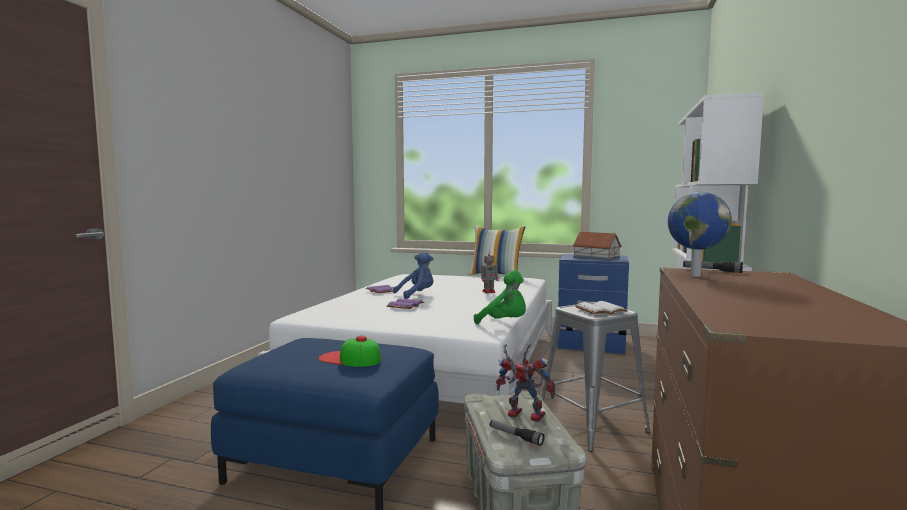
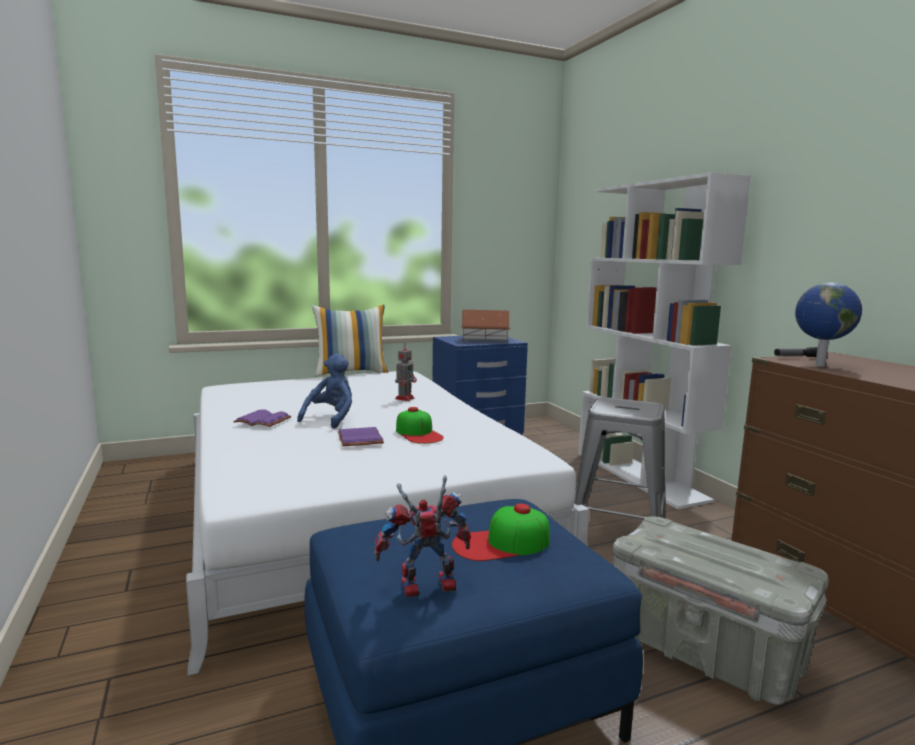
camera: 40 degrees left, 5 degrees up
green plush toy [474,270,526,324] -> none
flashlight [490,420,545,446] -> none
toy robot [496,343,556,422] -> toy robot moved to [374,475,471,597]
white book [575,301,628,314] -> none
none -> cap [396,407,444,444]

